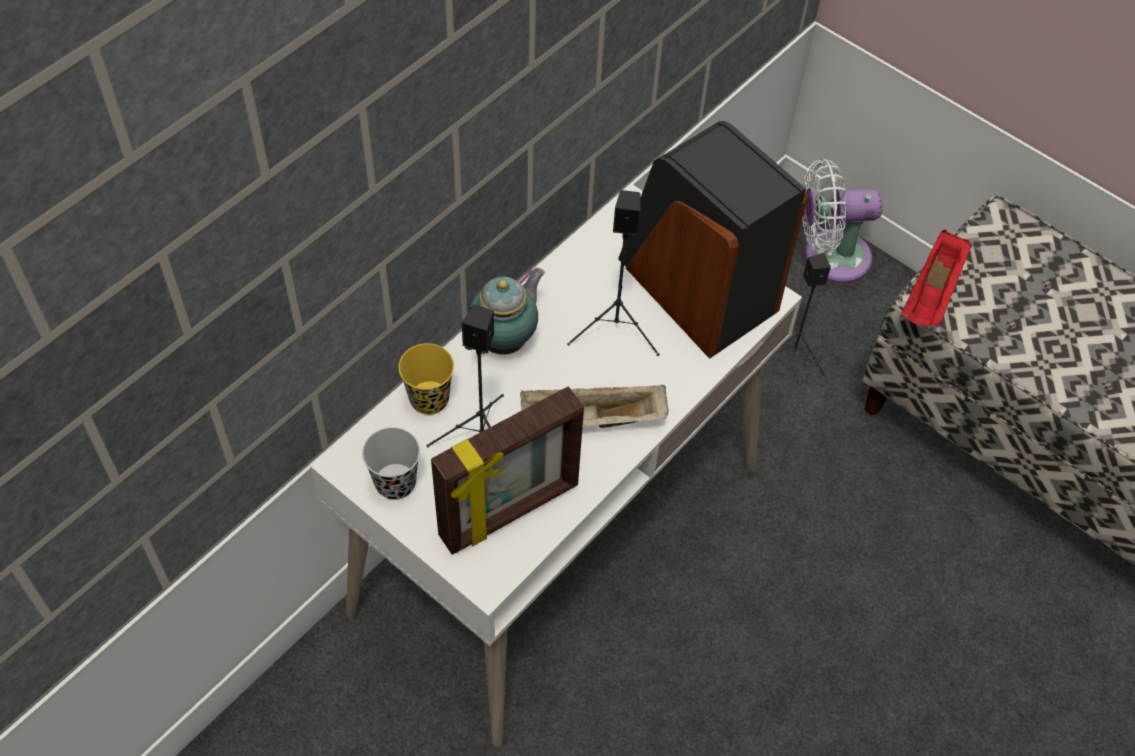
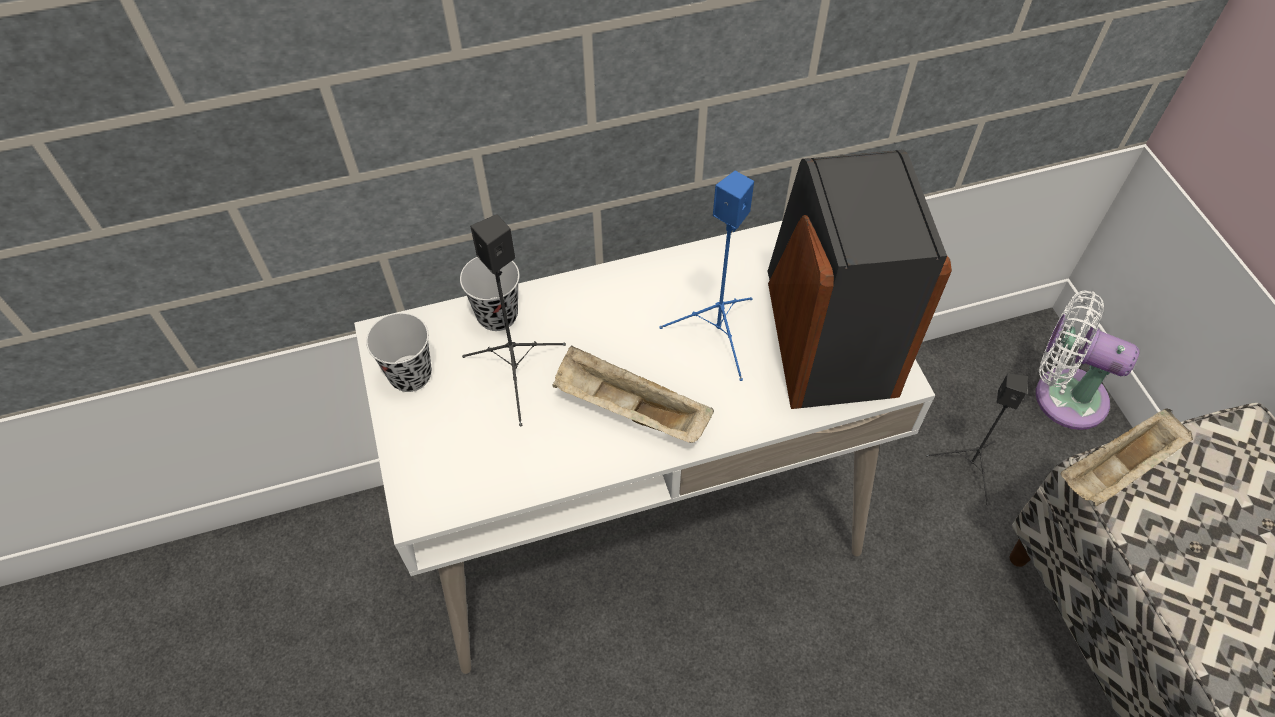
camera: 35 degrees right, 0 degrees up
yellow cup [399,343,454,415] -> black cup [460,257,519,331]
picture frame [431,386,584,554] -> none
teapot [465,268,545,355] -> none
black speaker [567,190,660,356] -> blue speaker [659,171,754,381]
red tray [901,230,972,328] -> beige tray [1060,408,1193,506]

